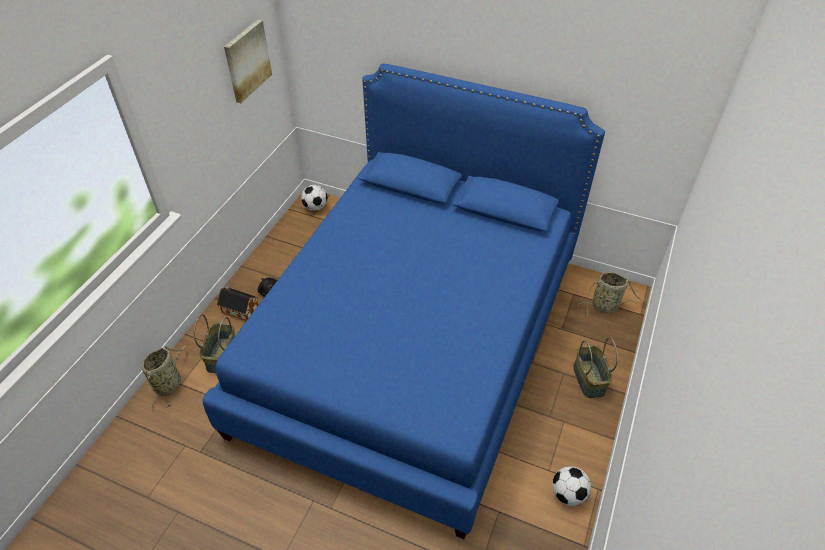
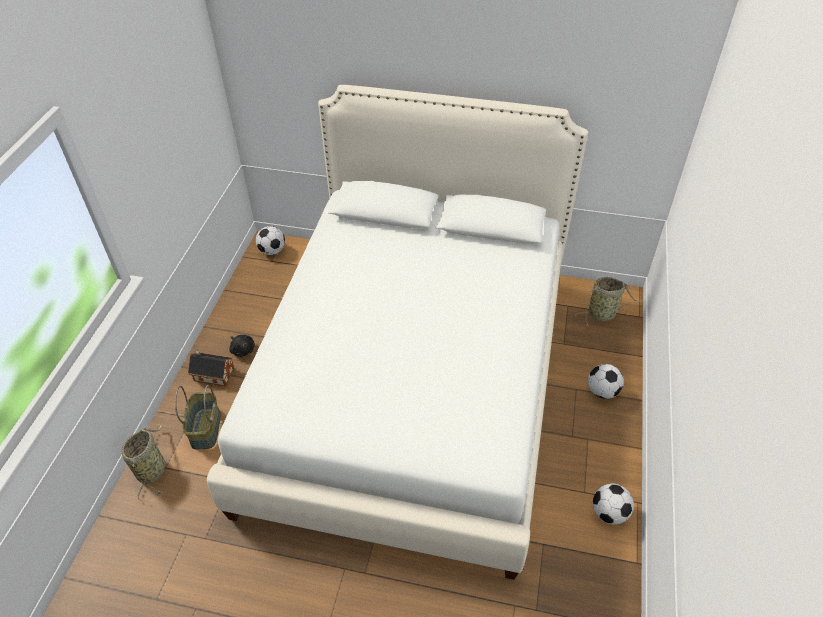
camera: 10 degrees left, 0 degrees up
blue bed [203,64,605,539] -> white bed [207,85,588,580]
picture [224,19,272,103] -> none
basket [573,338,618,398] -> football [588,364,624,399]

